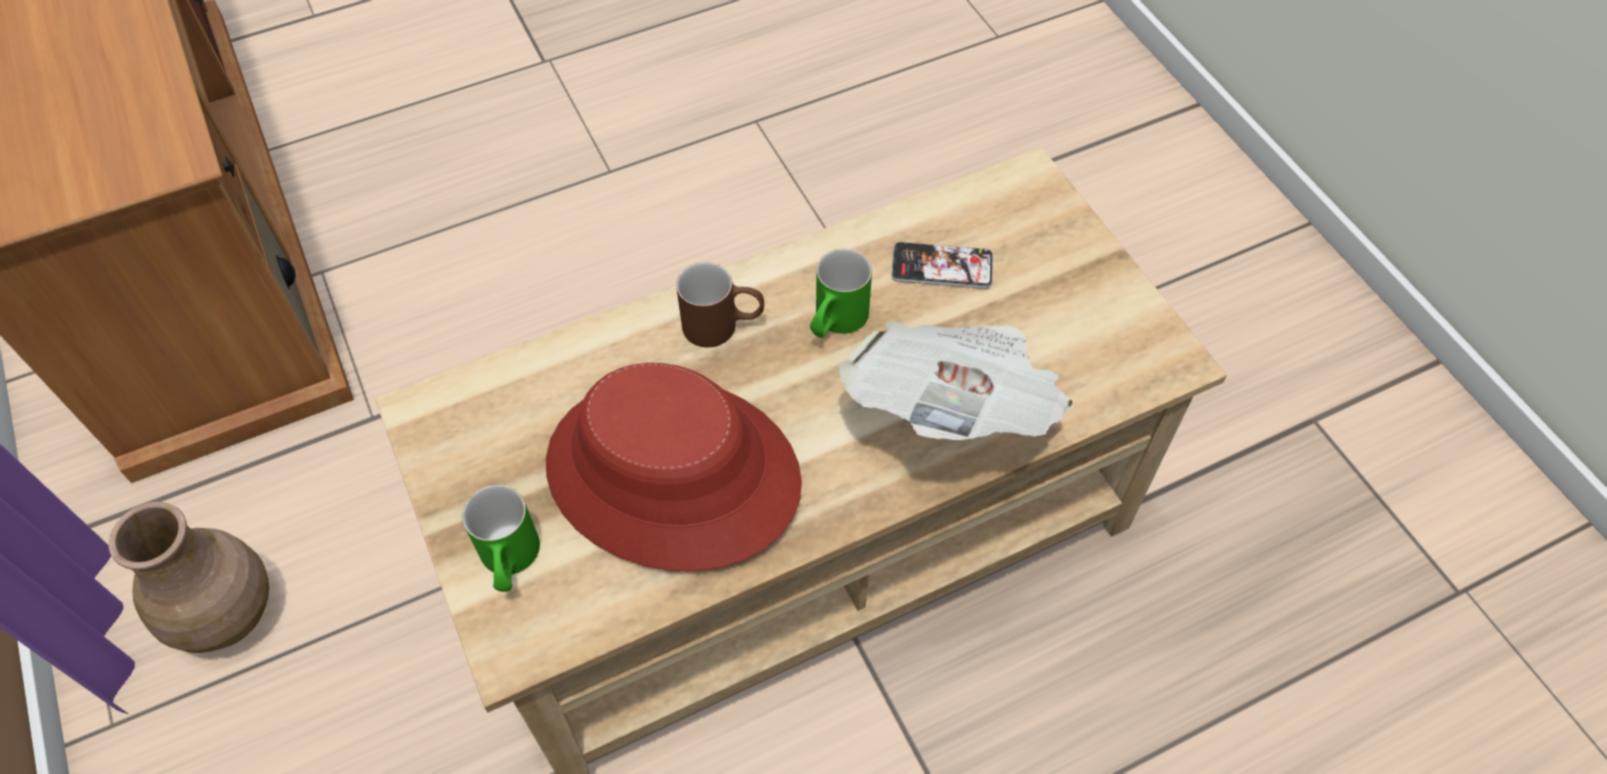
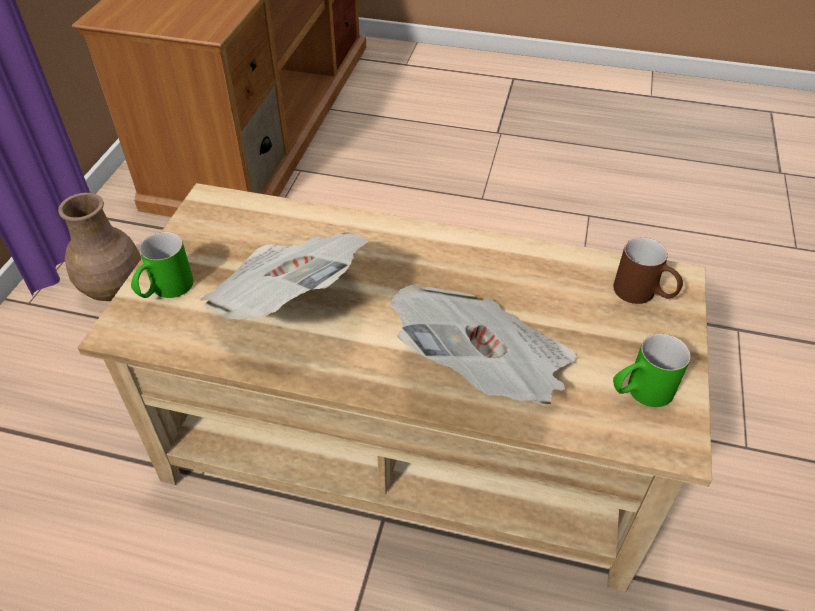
camera: 40 degrees right, 10 degrees down
red hat [546,363,802,571] -> newspaper [200,232,369,320]
brown mug [676,262,764,347] -> brown mug moved to [613,237,683,304]
green mug [810,249,872,338] -> green mug moved to [613,333,691,407]
phone [891,242,993,289] -> none

